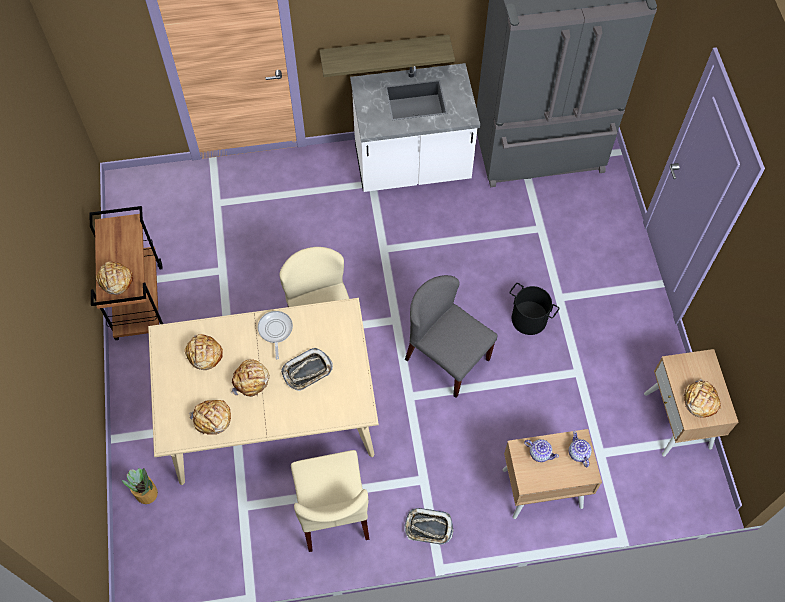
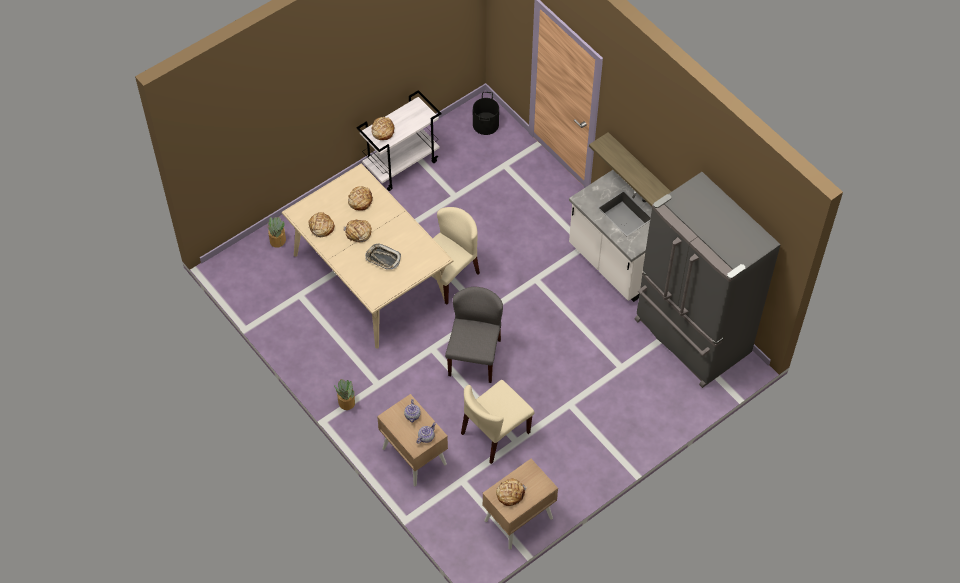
camera: 60 degrees right, 5 degrees down
brown cart [90,206,163,340] -> white cart [356,90,441,191]
frying pan [258,311,293,359] -> none
beige chair [291,450,369,552] -> beige chair moved to [461,380,534,464]
tray [405,508,453,545] -> potted plant [334,379,355,410]
black bucket [509,283,560,335] -> black bucket moved to [473,92,499,135]

